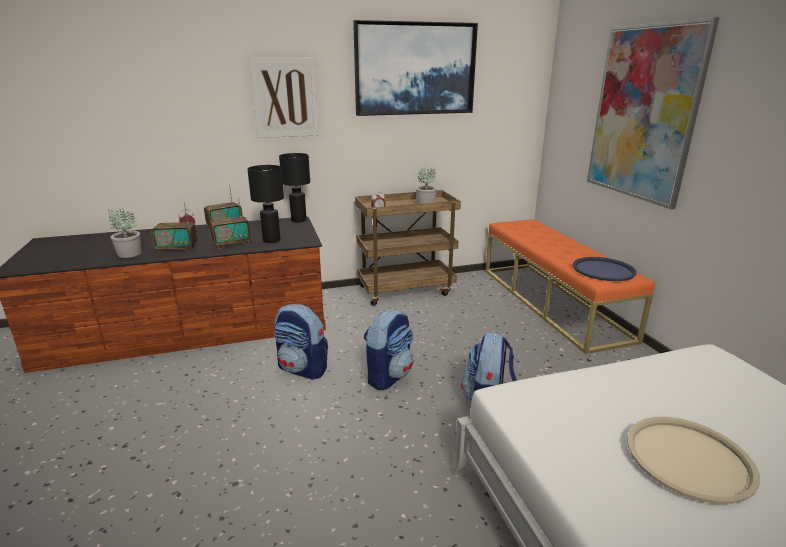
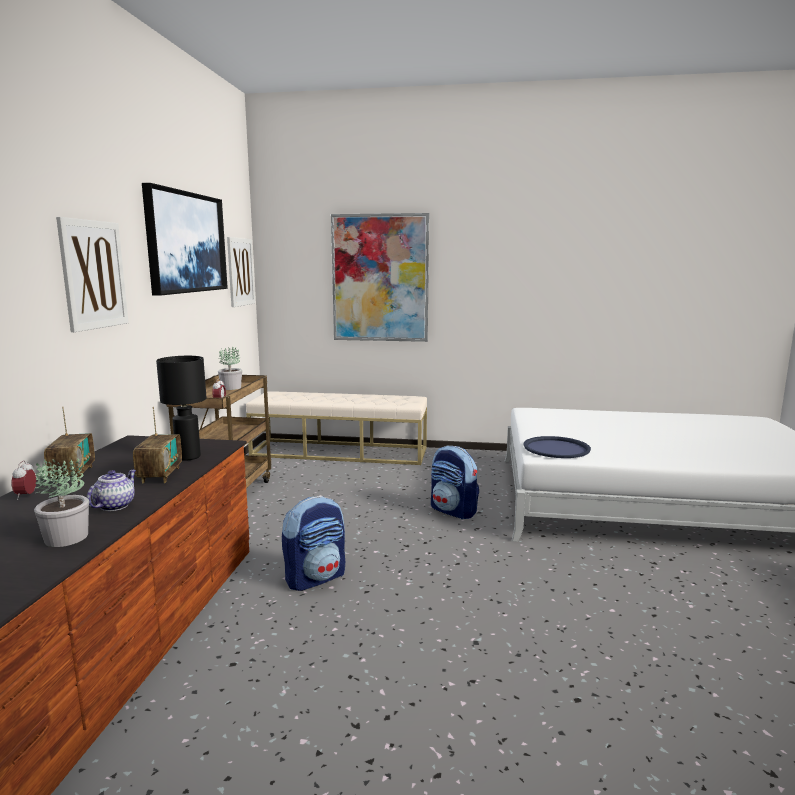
camera: 65 degrees left, 10 degrees down
radio [151,203,197,253] -> teapot [87,470,136,511]
black table lamp [279,153,310,222] -> none
backpack [364,308,413,390] -> none
orange bench [485,219,655,354] -> beige bench [246,391,427,465]
blue tray [573,257,637,281] -> blue tray moved to [523,436,591,458]
beige tray [627,417,760,504] -> none
none -> picture [227,237,255,307]

